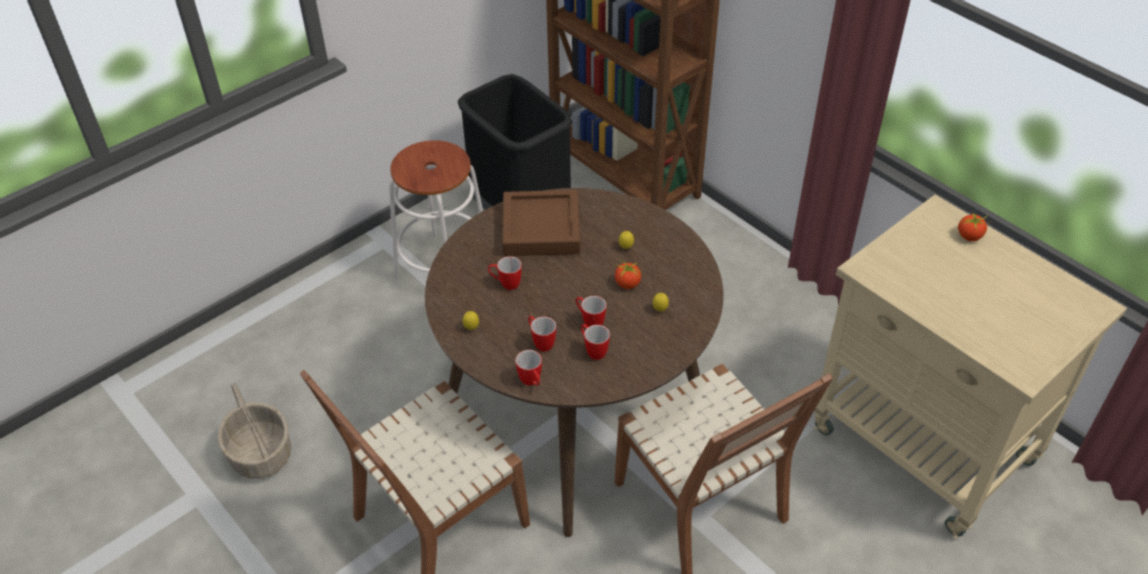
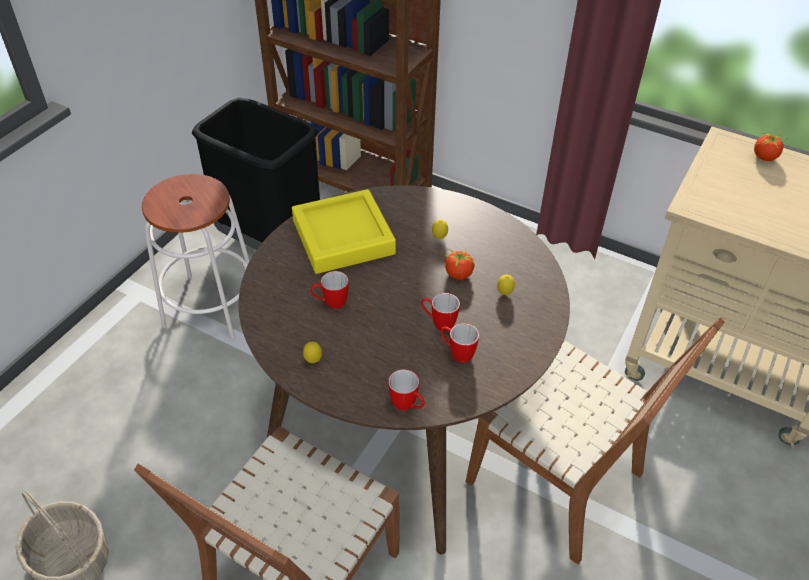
camera: 20 degrees left, 0 degrees up
brown tray [502,190,580,256] -> yellow tray [292,189,396,274]
mug [528,316,556,352] -> none

